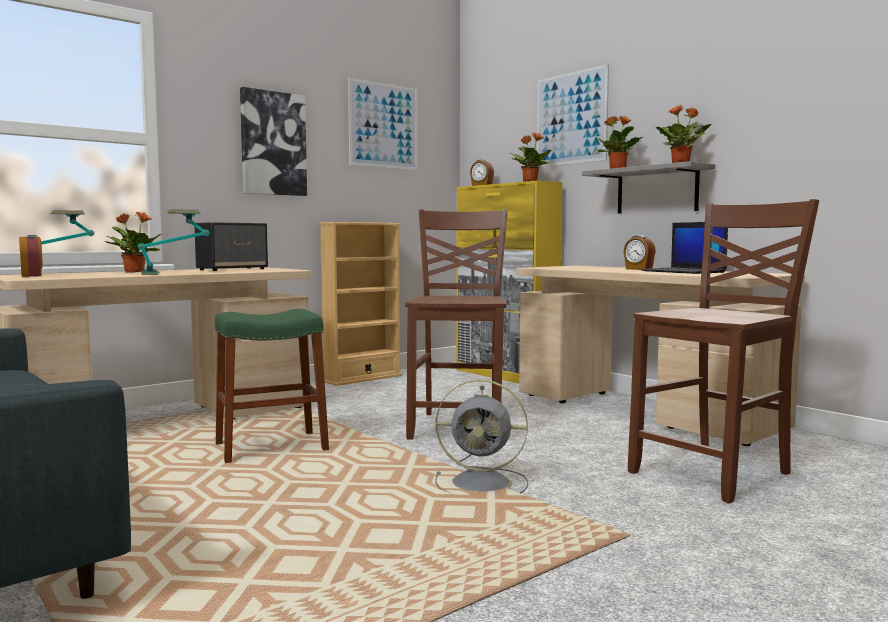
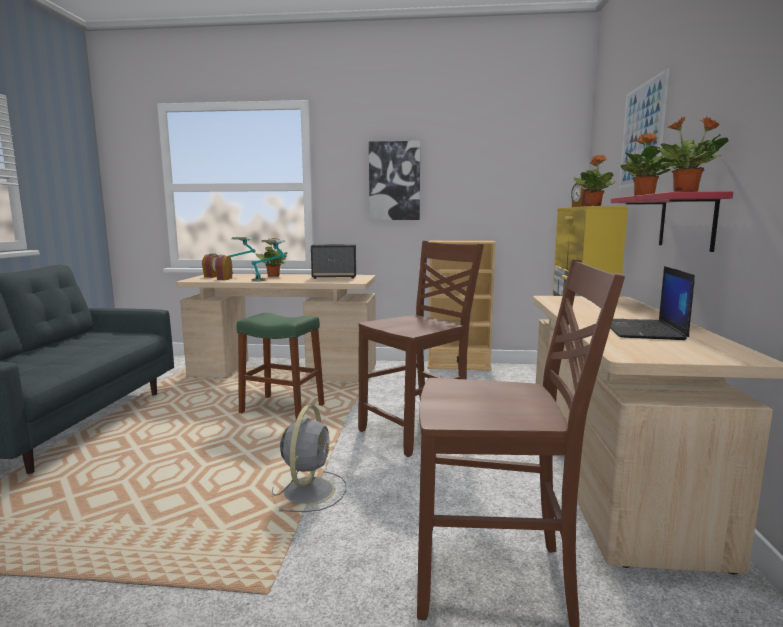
camera: 45 degrees right, 5 degrees up
picture [348,78,418,170] -> none
grey fan [435,380,528,493] -> grey fan turned 135 degrees counterclockwise [272,405,346,512]
grey shelf [582,161,715,214] -> red shelf [611,192,733,252]
alarm clock [624,235,656,270] -> alarm clock moved to [215,255,232,280]

